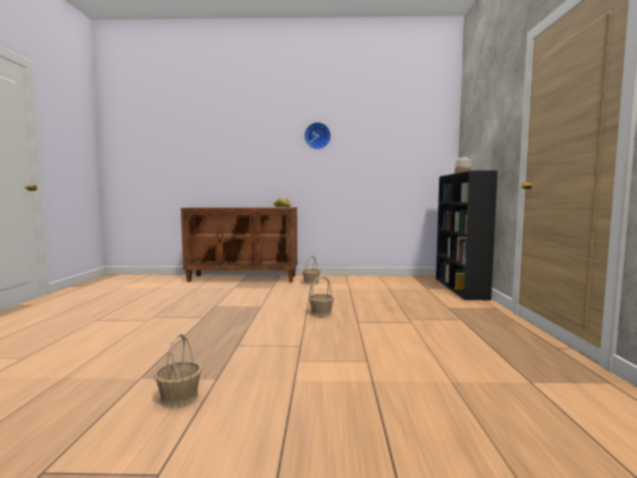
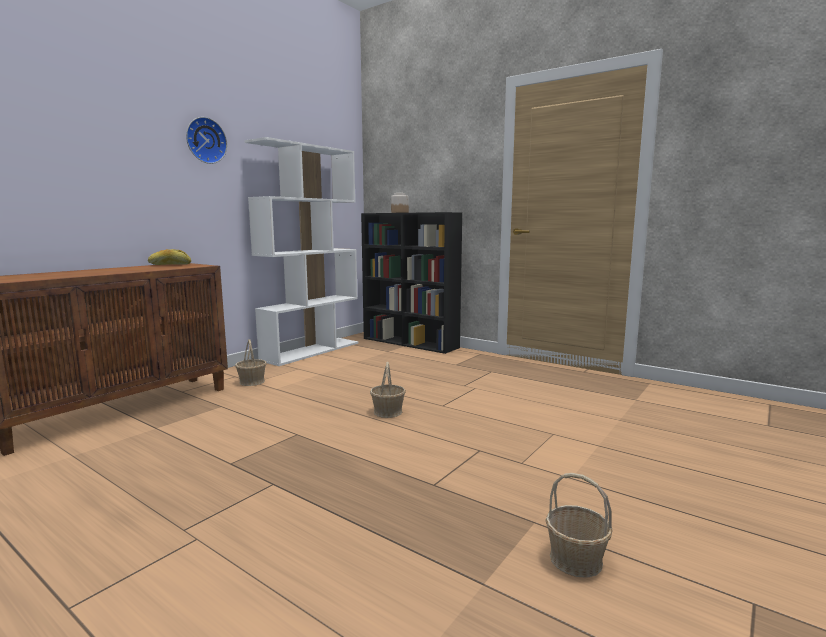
camera: 55 degrees left, 5 degrees up
none -> white bookcase [244,137,359,366]

